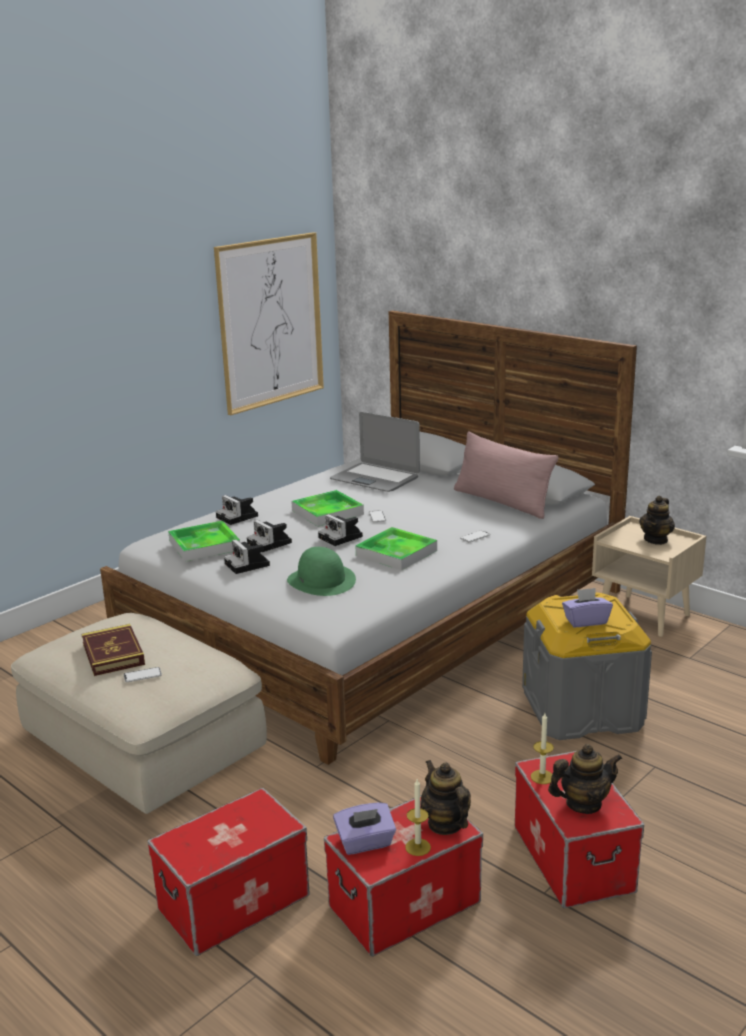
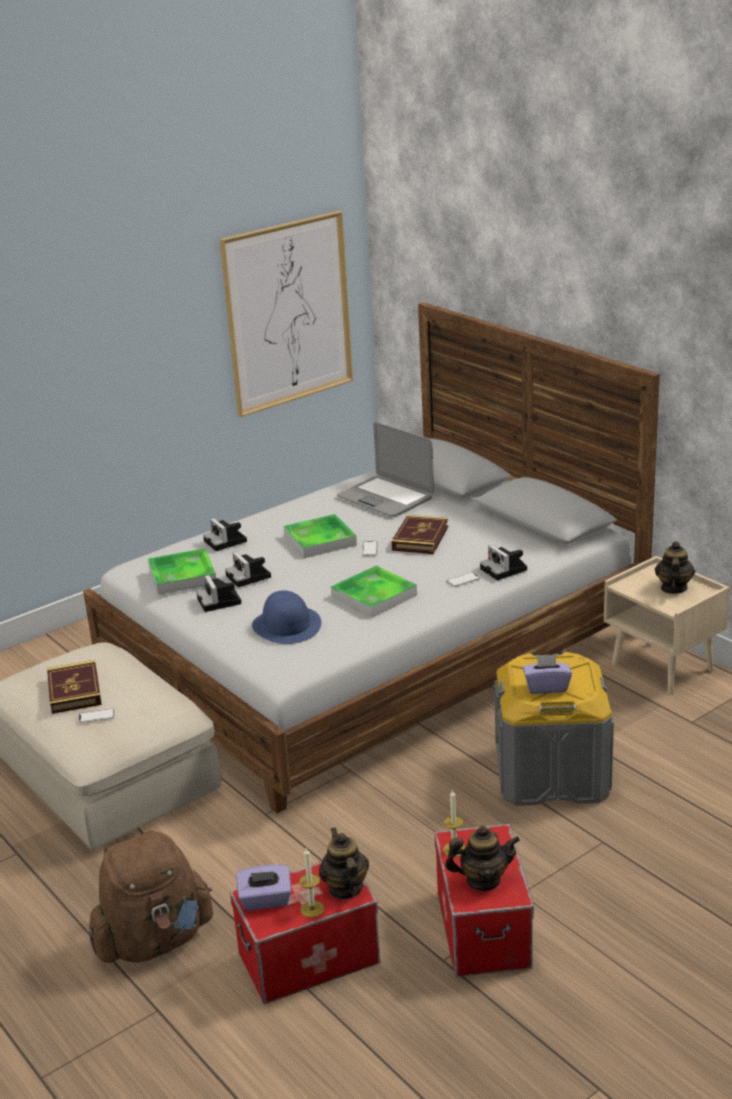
camera: 10 degrees right, 5 degrees up
storage box [147,788,310,956] -> brown backpack [89,830,213,963]
green hat [287,547,356,596] -> blue hat [252,590,321,644]
camera [318,514,363,546] -> camera moved to [480,545,527,580]
pink pillow [454,431,559,519] -> none
teapot [639,495,675,545] -> teapot turned 150 degrees clockwise [655,541,695,594]
none -> book [391,515,448,554]

